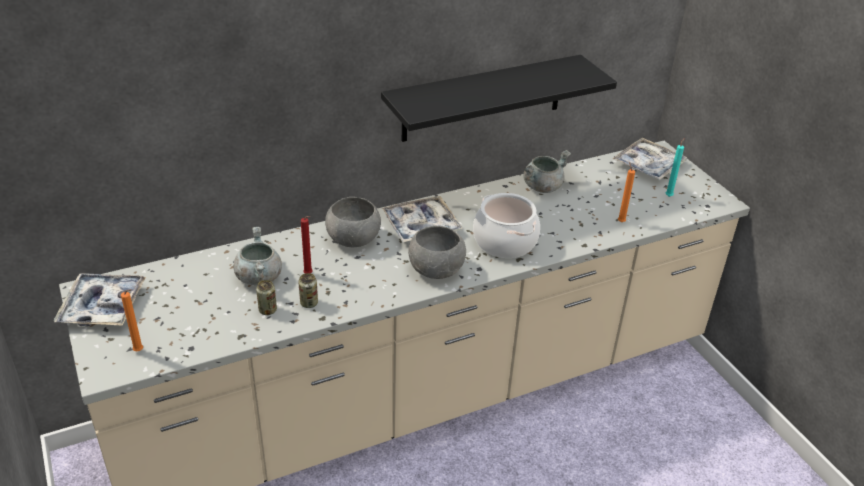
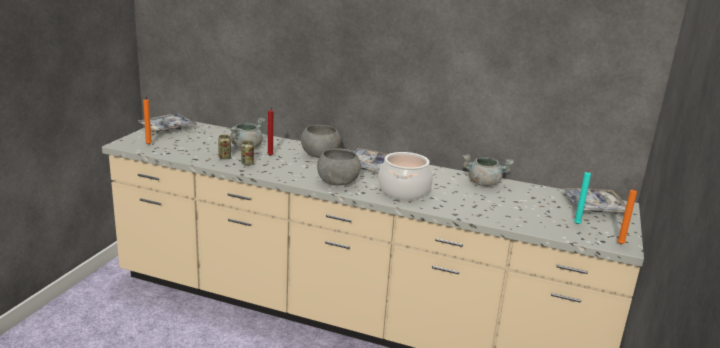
camera: 45 degrees right, 15 degrees down
black shelf [381,55,617,142] -> none
orange candle [618,161,635,222] -> orange candle moved to [617,182,637,244]

